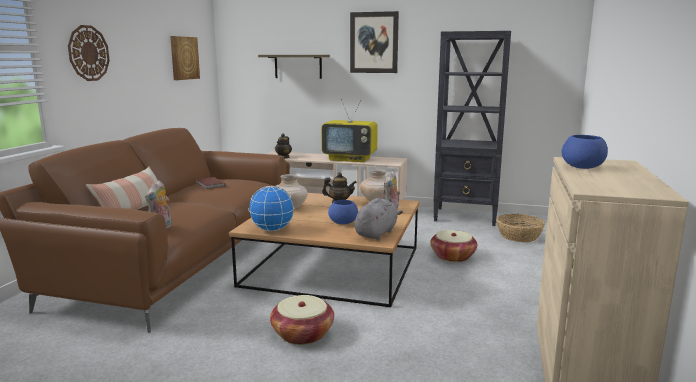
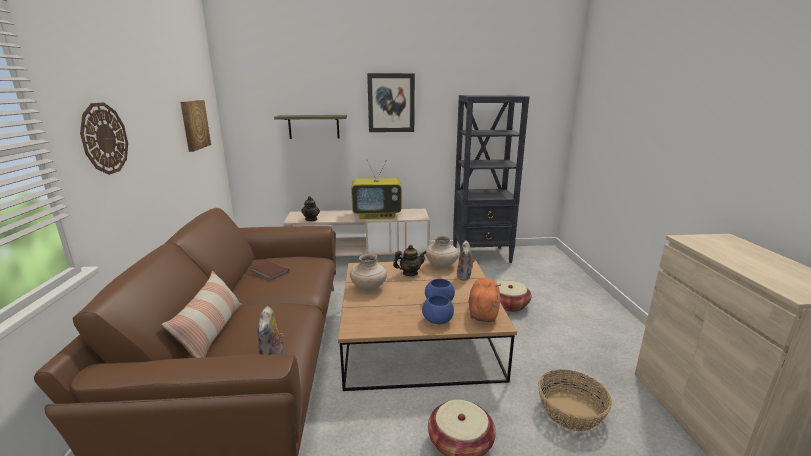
camera: 20 degrees left, 5 degrees up
globe [248,186,294,231] -> none
grey plush toy [355,198,403,240] -> orange plush toy [468,278,501,322]
basket [496,214,545,242] -> basket moved to [538,369,612,431]
blue bowl [561,135,608,169] -> blue bowl moved to [422,295,454,324]

